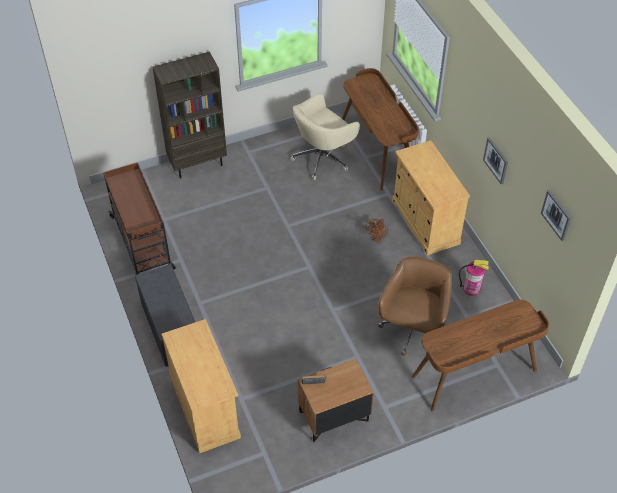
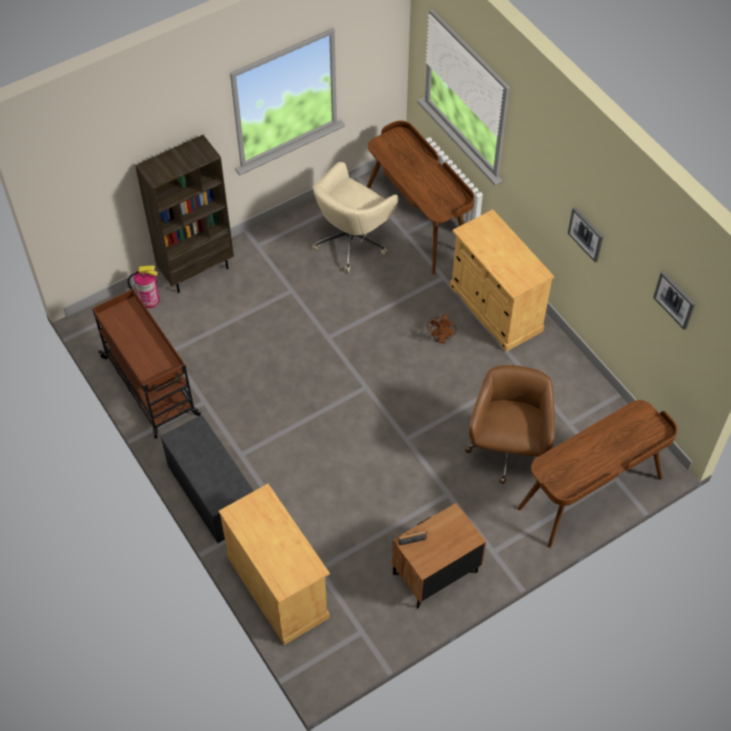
camera: 10 degrees left, 5 degrees up
fire extinguisher [459,260,489,296] -> fire extinguisher moved to [128,266,160,308]

